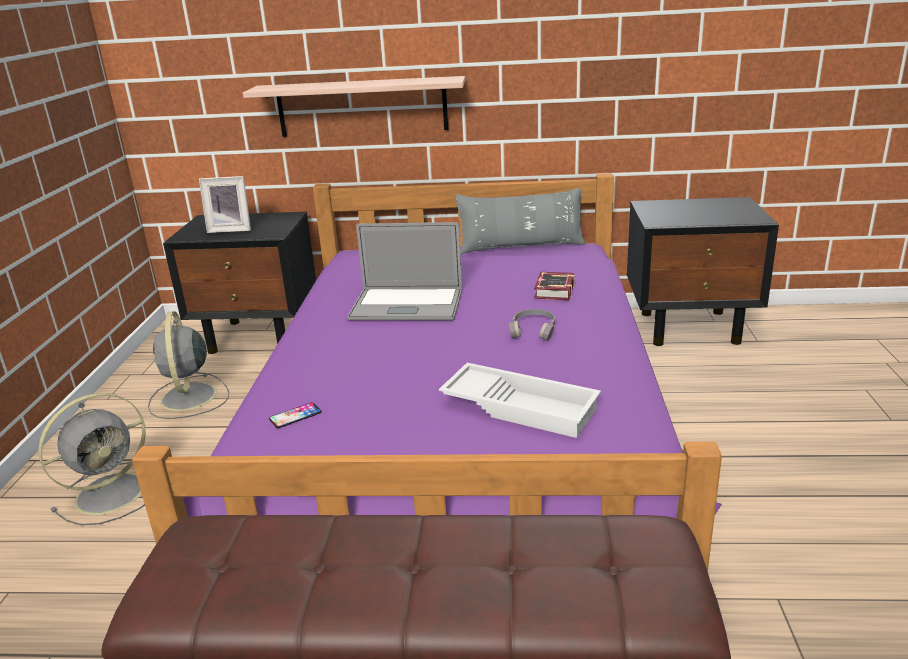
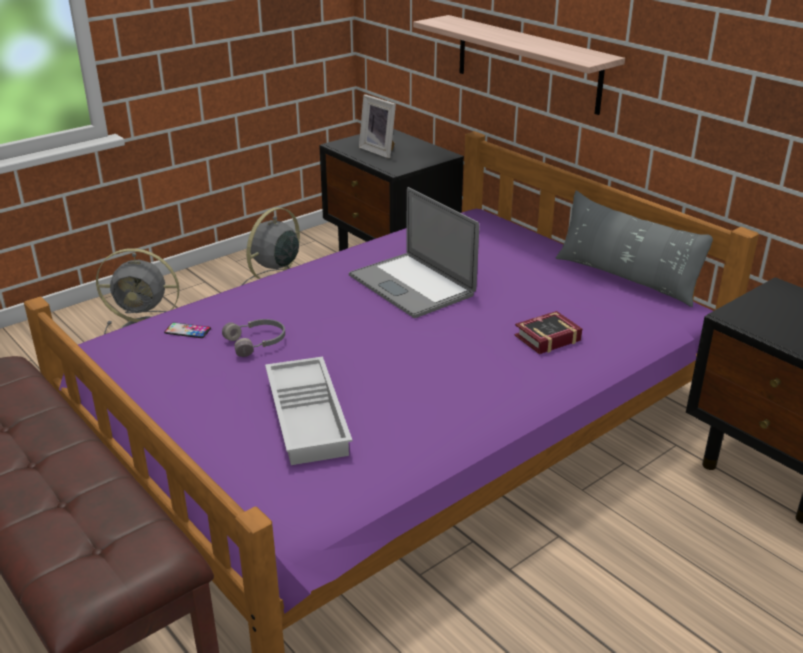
camera: 45 degrees right, 5 degrees up
grey headphones [509,309,555,341] -> grey headphones moved to [222,319,285,357]

